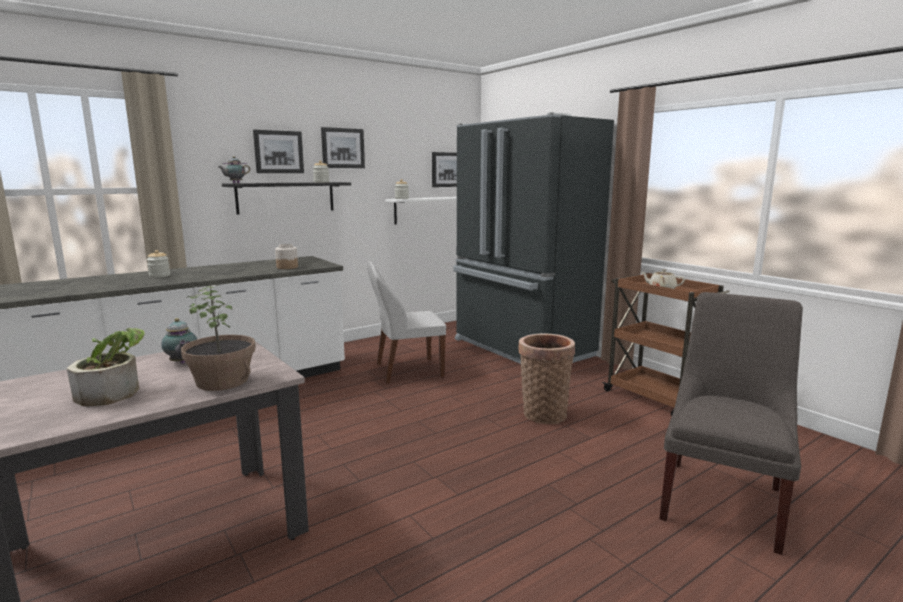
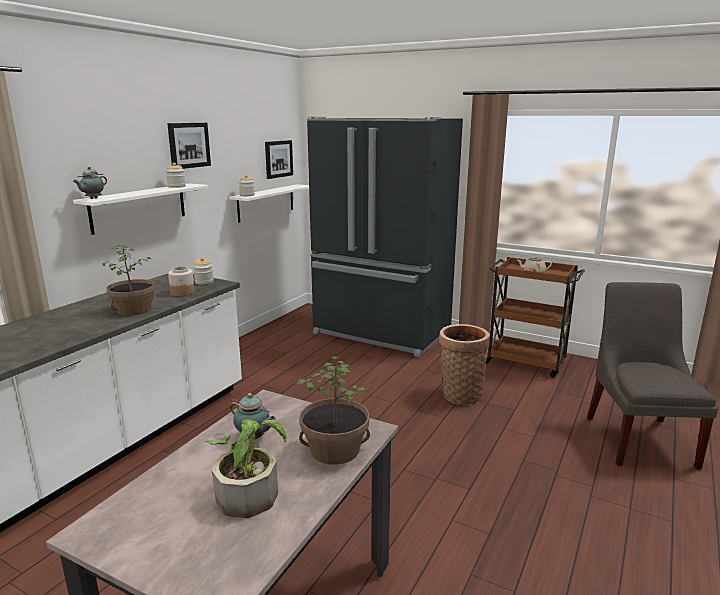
camera: 25 degrees left, 5 degrees up
jar [147,250,170,278] -> jar moved to [193,258,214,285]
black shelf [222,182,351,215] -> white shelf [73,183,209,235]
picture [253,130,304,173] -> none
white chair [367,262,446,383] -> none
none -> potted plant [102,245,155,316]

